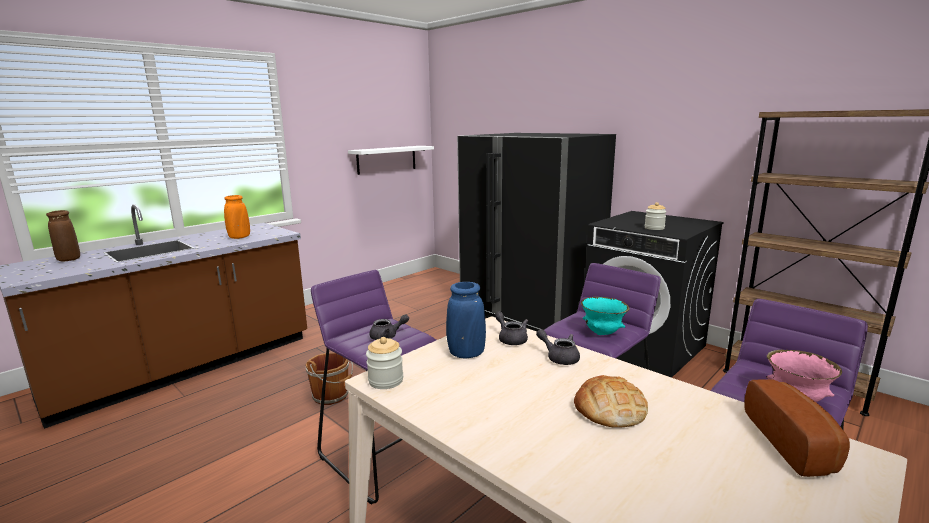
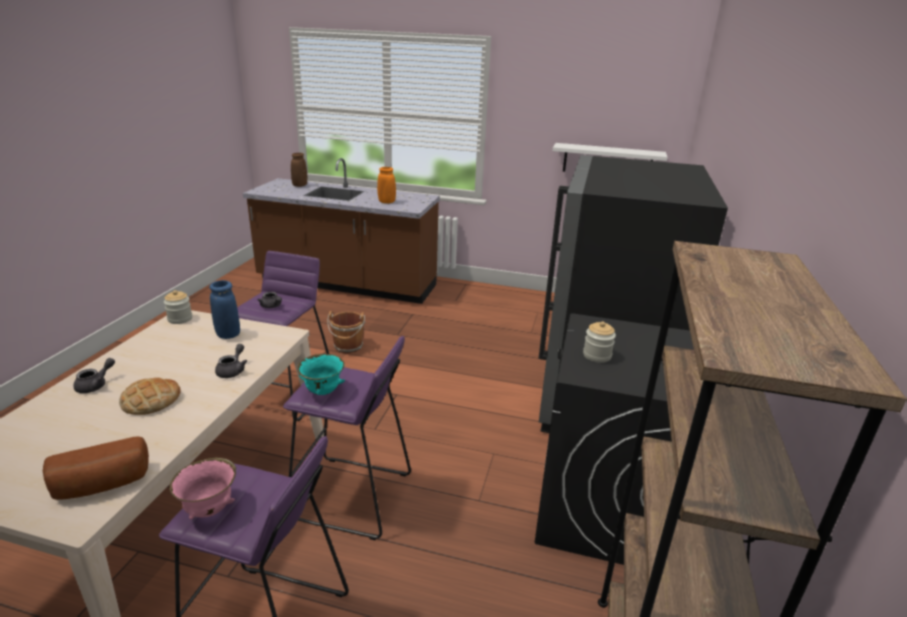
camera: 60 degrees right, 10 degrees up
grey teapot [495,311,528,345] -> grey teapot moved to [73,358,115,393]

